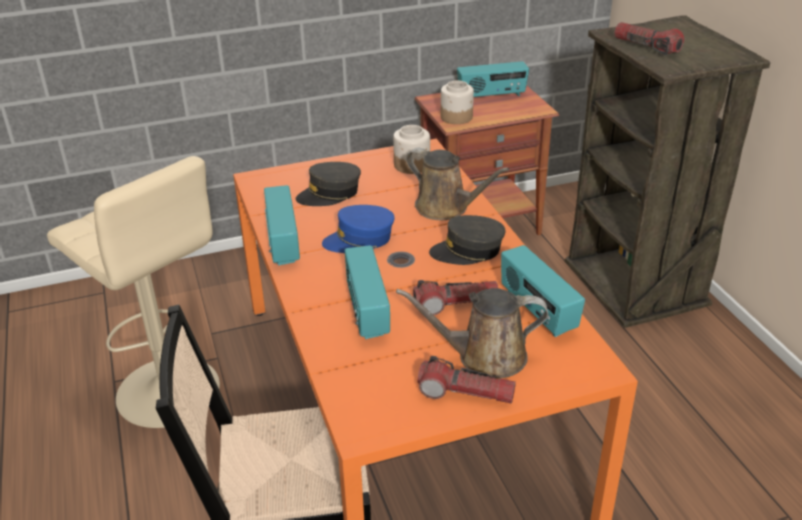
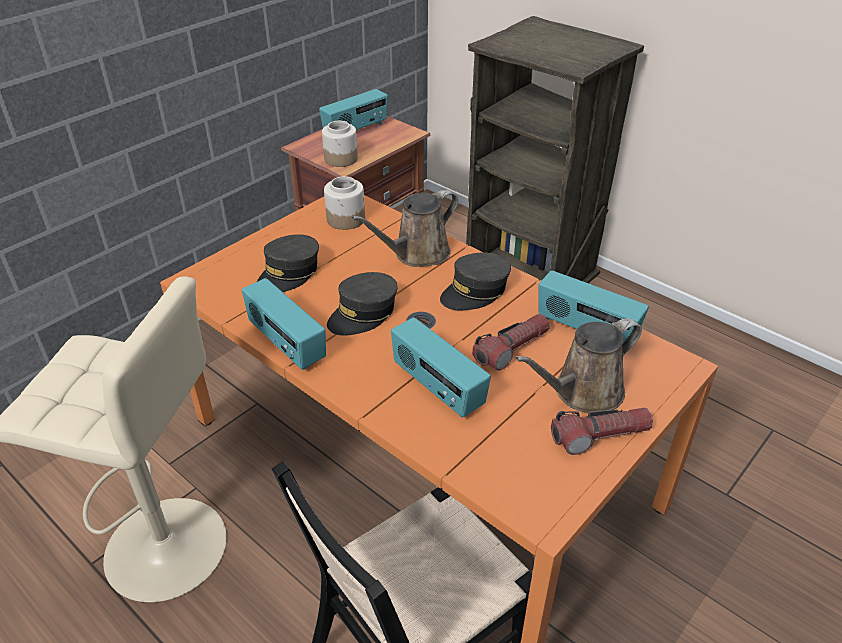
camera: 30 degrees left, 5 degrees up
blue cap [322,205,395,253] -> grey cap [327,272,398,336]
brown watering can [406,148,510,220] -> brown watering can turned 135 degrees clockwise [352,190,458,267]
flashlight [614,22,684,55] -> none

